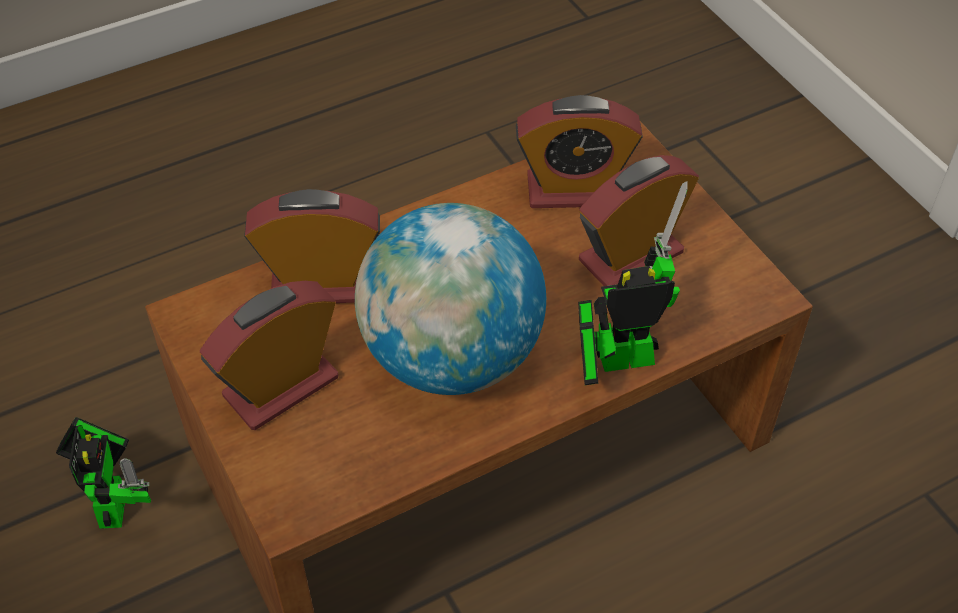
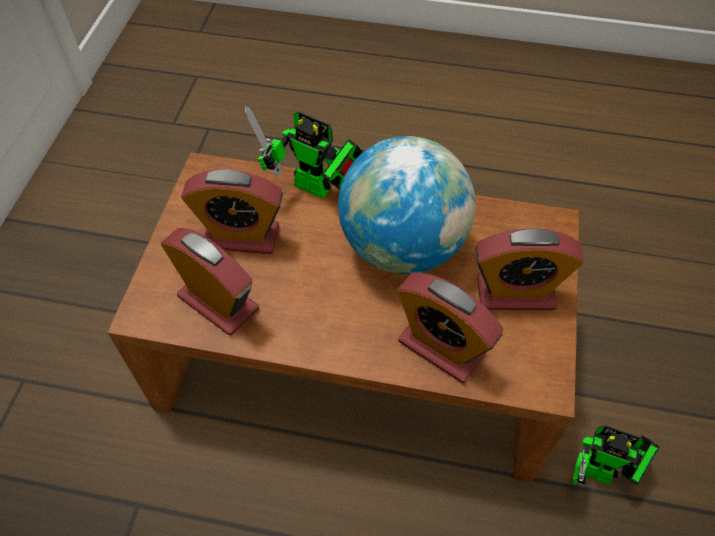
camera: 140 degrees left, 5 degrees up
toy robot [56,417,151,529] -> toy robot turned 105 degrees counterclockwise [572,425,660,485]

